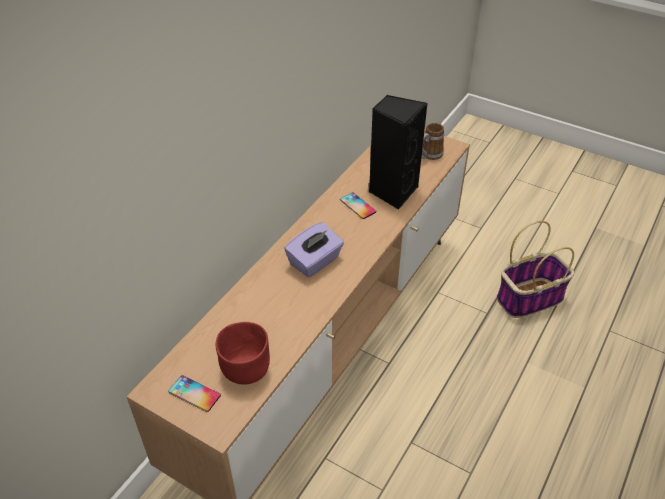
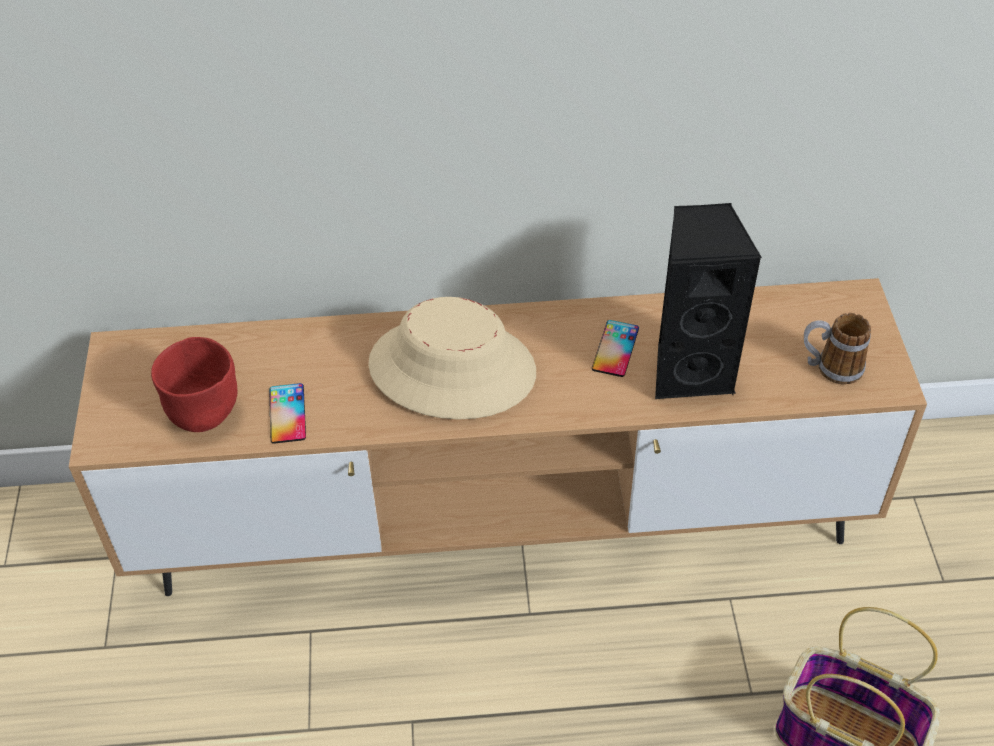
camera: 55 degrees right, 5 degrees up
phone [168,375,221,412] -> phone moved to [269,383,306,444]
purple tissue box [284,222,344,277] -> beige hat [368,297,536,419]

